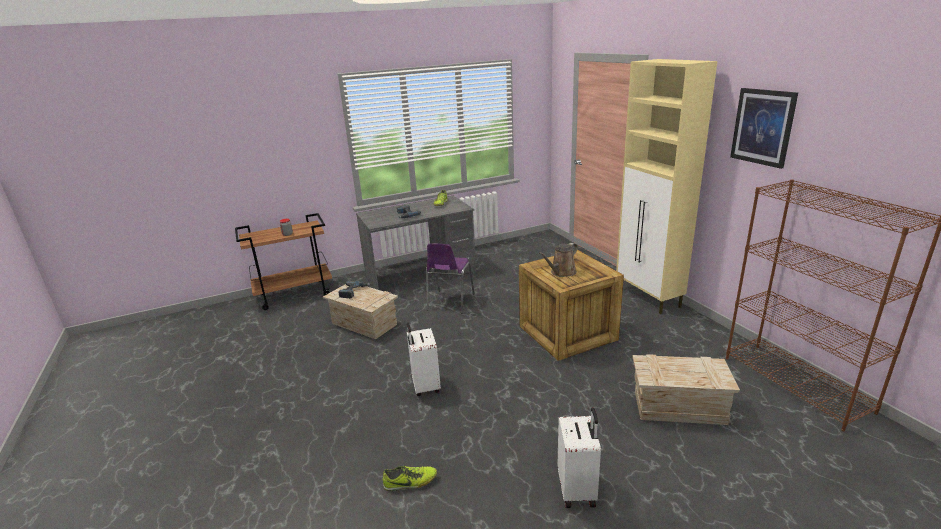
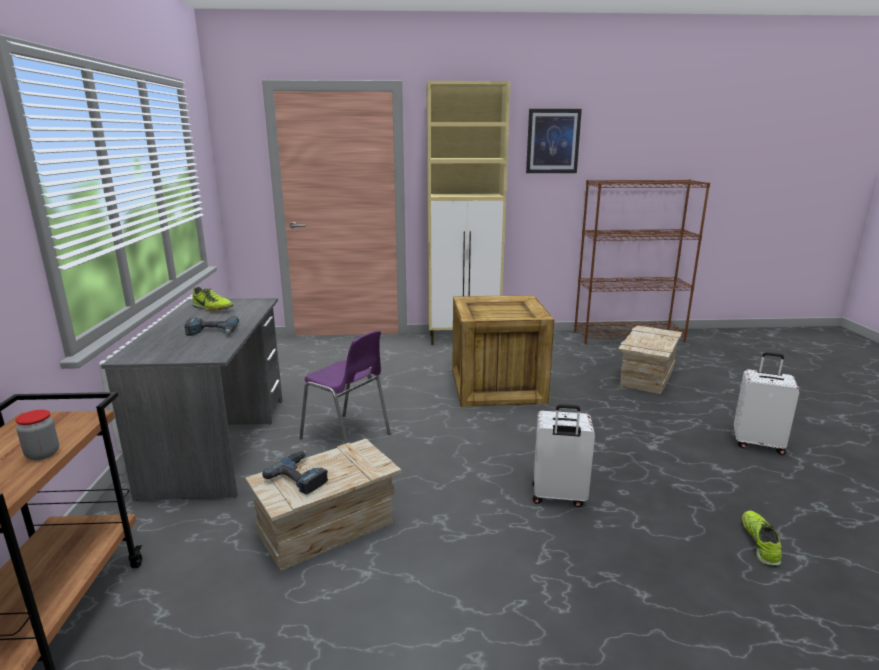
camera: 70 degrees left, 5 degrees down
brown watering can [539,243,578,277] -> none

